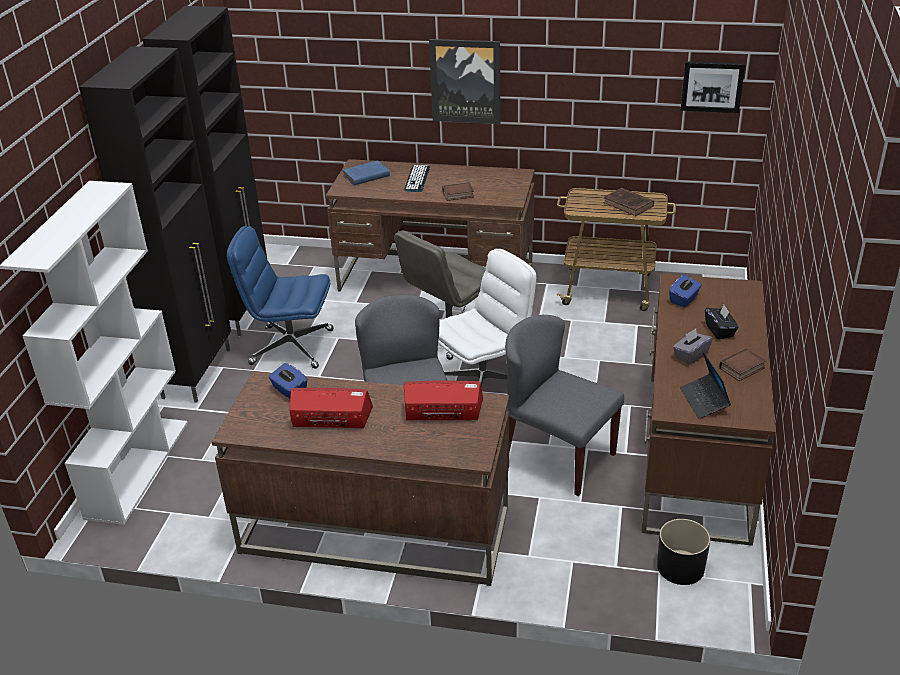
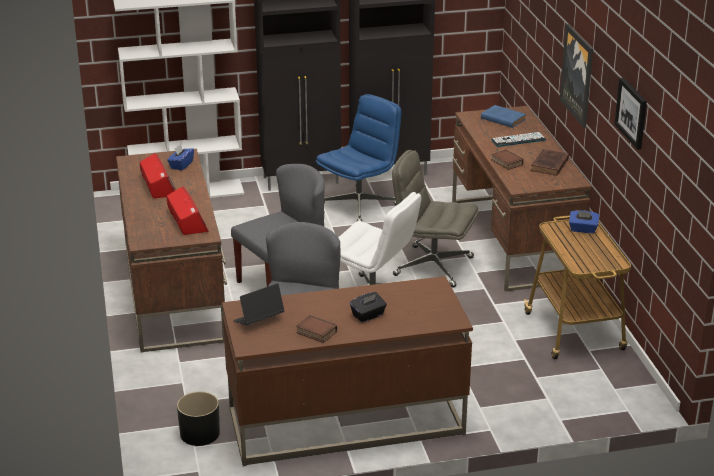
camera: 65 degrees right, 5 degrees down
blue office chair [227,226,334,369] -> blue office chair turned 60 degrees clockwise [316,94,401,222]
brown book [603,188,654,216] -> brown book moved to [531,149,569,176]
blue tissue box [669,275,702,307] -> blue tissue box moved to [569,210,599,234]
grey tissue box [673,329,713,365] -> none
picture [681,61,745,113] -> picture moved to [614,78,647,150]

